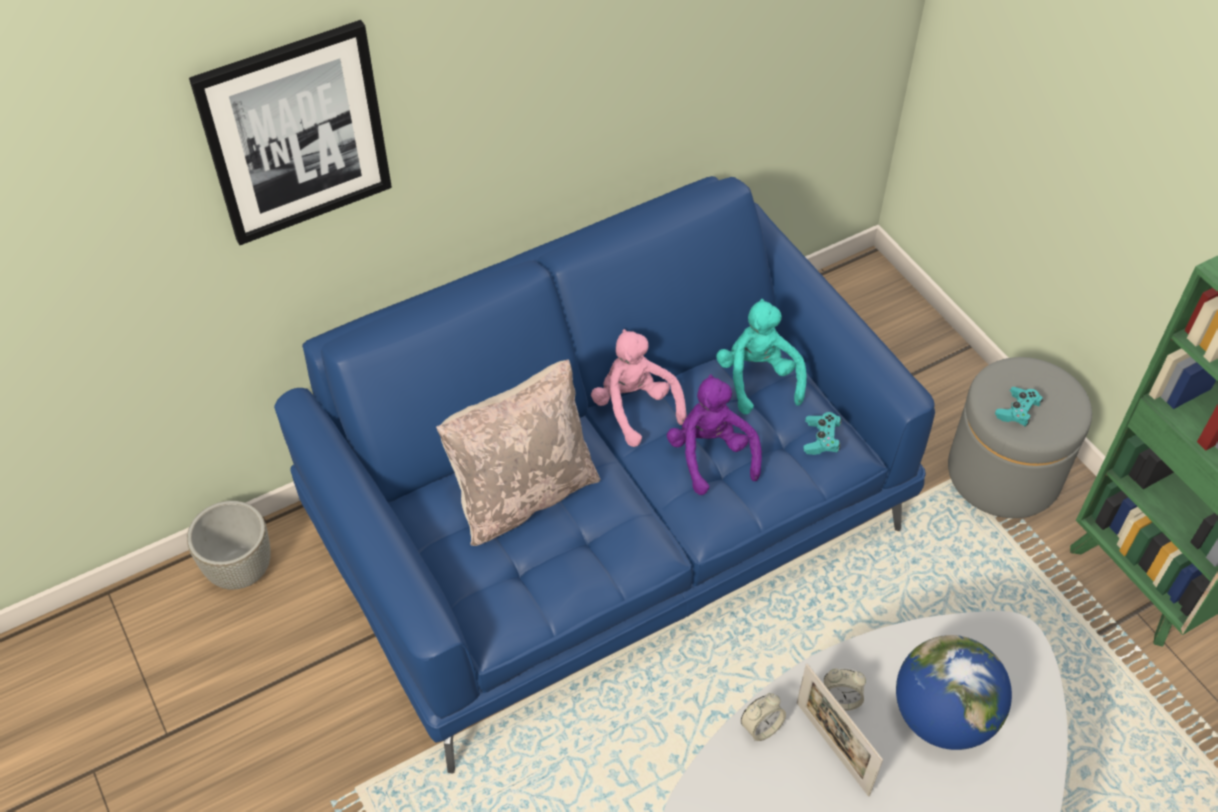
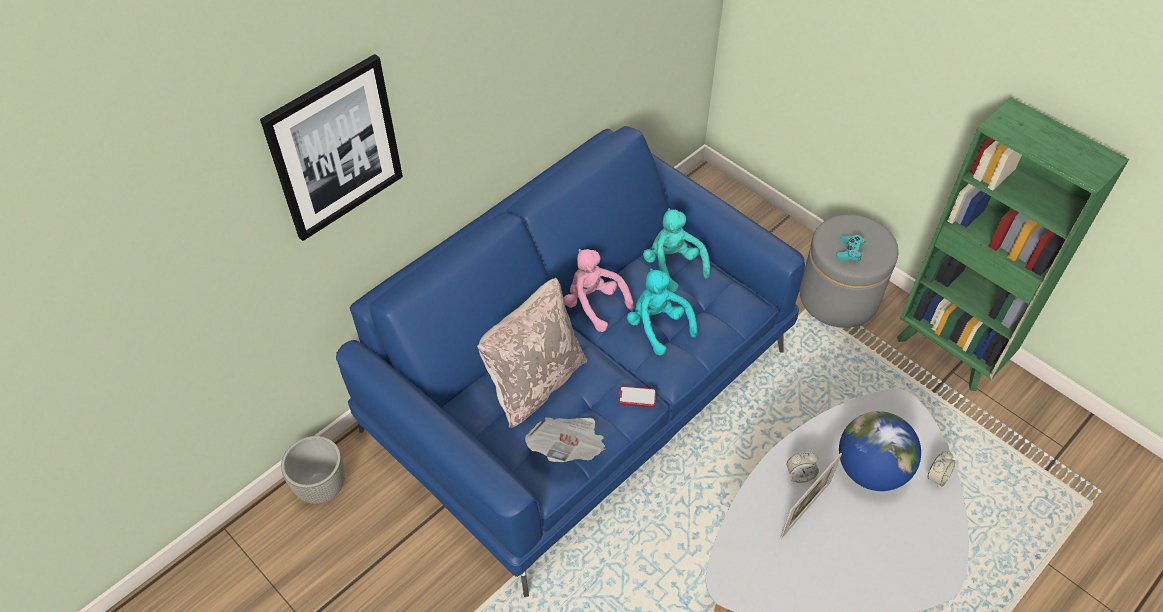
camera: 15 degrees left, 0 degrees up
purple plush toy [667,374,762,495] -> turquoise plush toy [627,268,698,356]
alarm clock [741,693,786,741] -> alarm clock moved to [927,451,956,487]
picture frame [797,663,883,796] -> picture frame turned 90 degrees counterclockwise [780,453,842,539]
turquoise game controller [803,412,842,455] -> none
none -> newspaper [525,417,606,462]
none -> phone [618,386,656,407]

